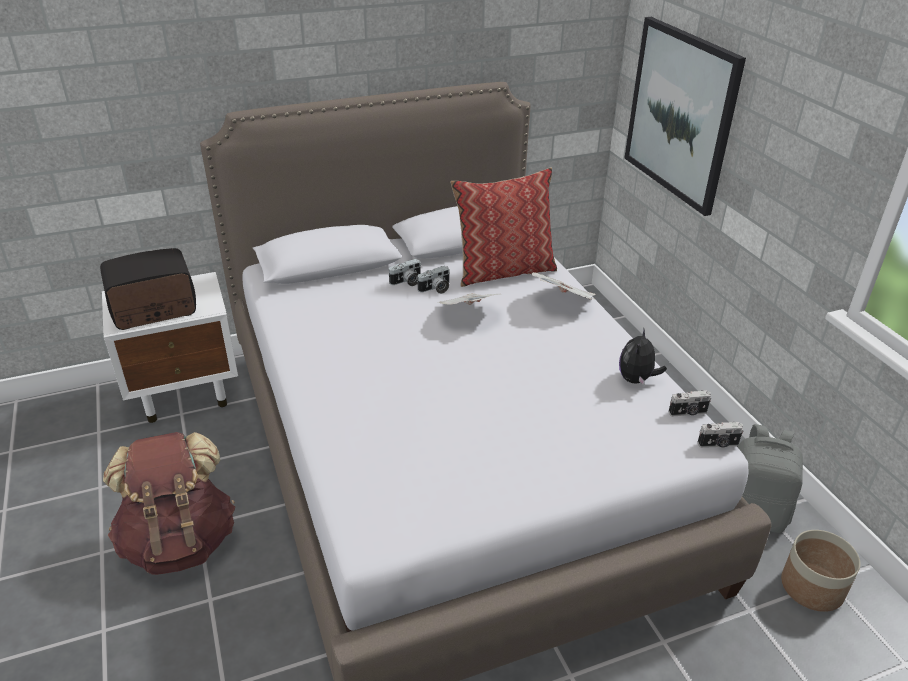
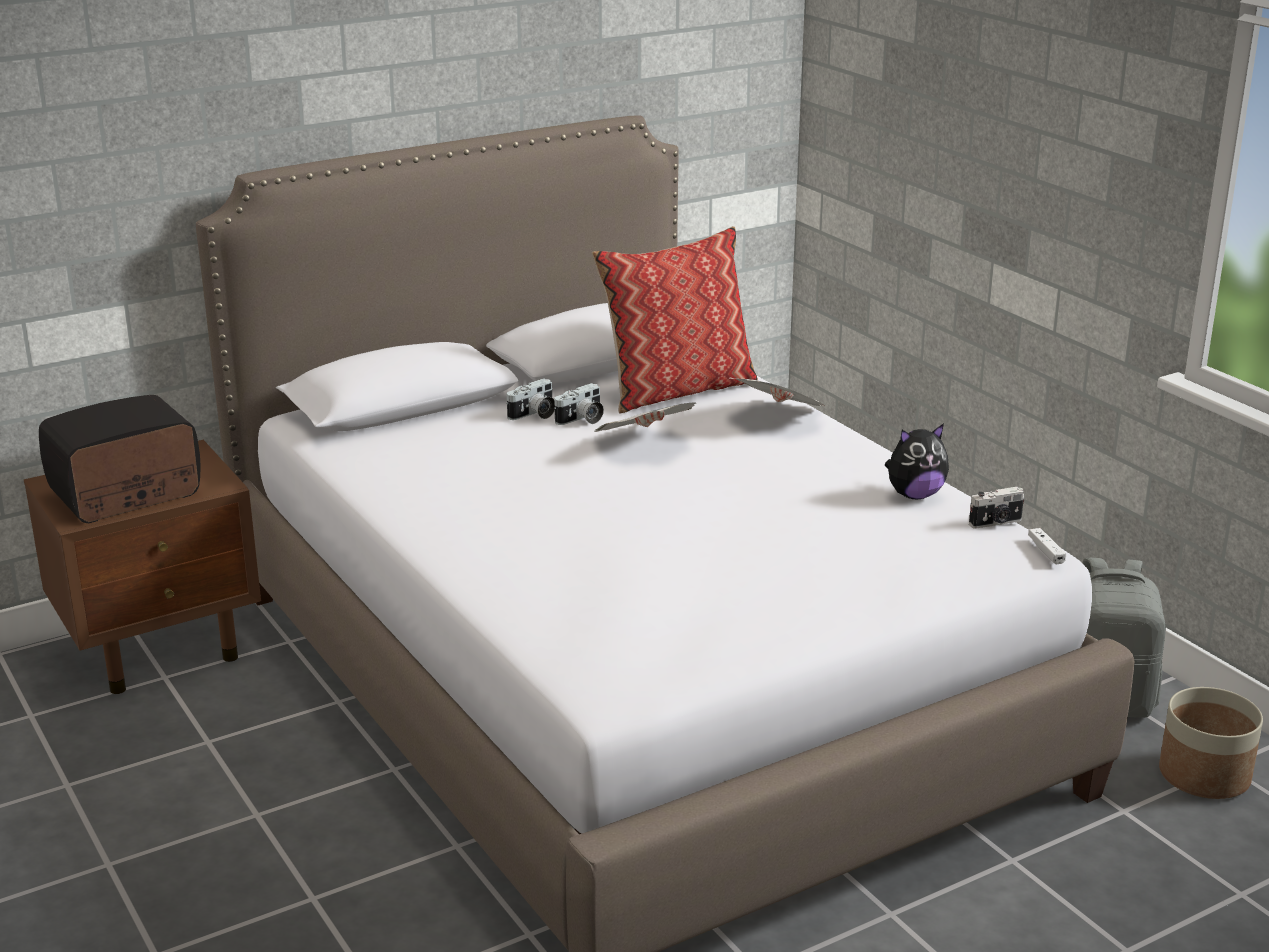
camera: 10 degrees left, 10 degrees down
white nightstand [102,272,238,423] -> brown nightstand [24,440,261,694]
brown backpack [103,432,235,575] -> none
plush toy [619,329,667,386] -> plush toy turned 120 degrees counterclockwise [885,424,949,500]
picture [625,17,746,216] -> none
camera [697,422,743,448] -> white game controller [1028,528,1066,564]

